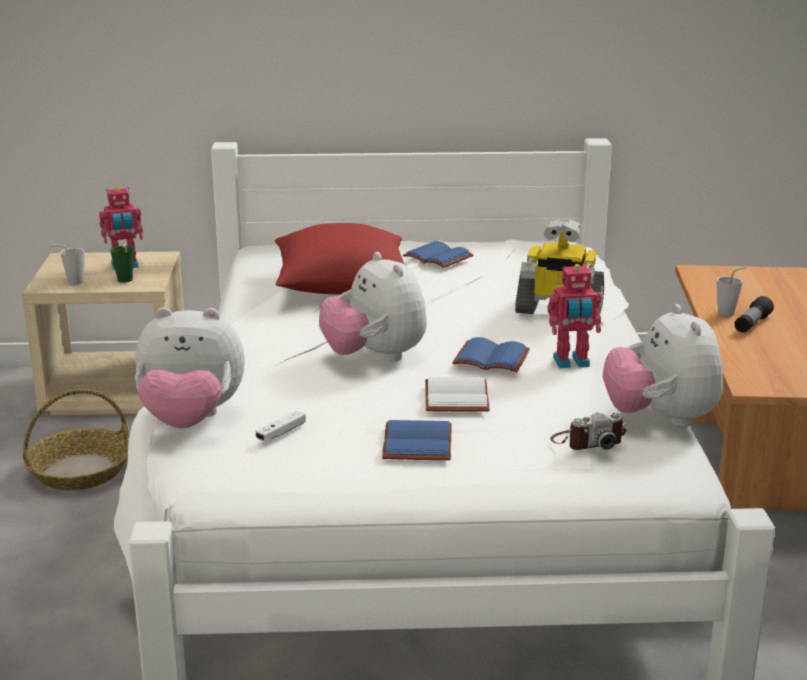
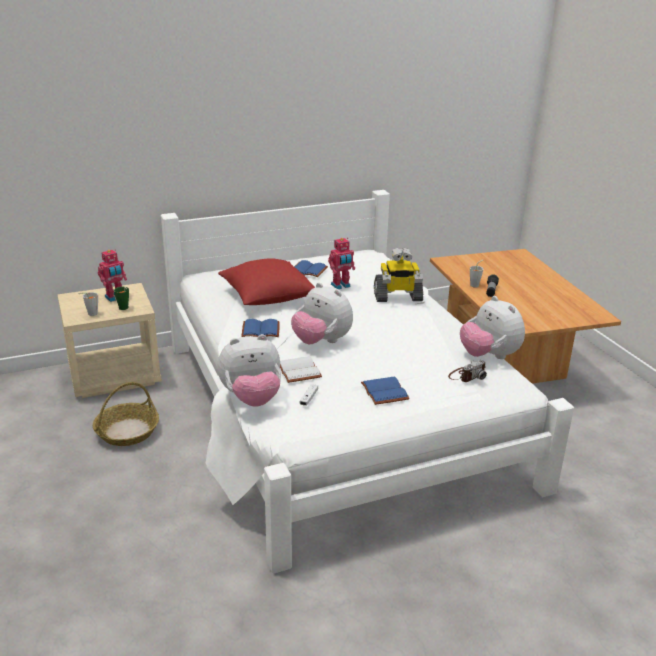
camera: 20 degrees left, 5 degrees up
white book [425,377,490,412] -> white book moved to [280,356,322,383]
blue book [452,337,530,372] -> blue book moved to [241,319,280,337]
toy robot [547,264,602,368] -> toy robot moved to [328,238,355,289]

